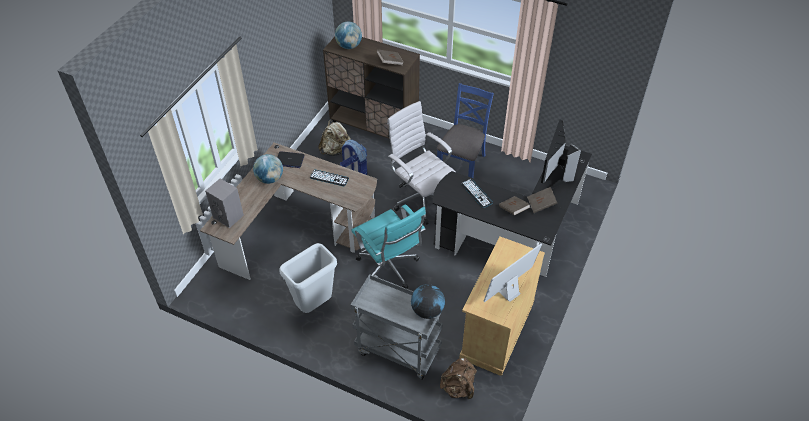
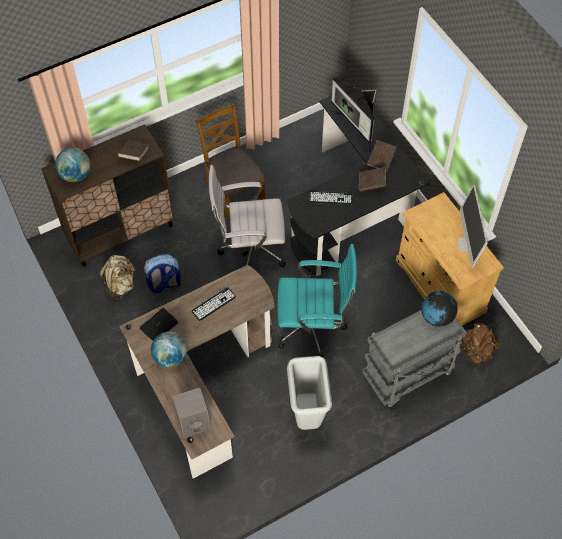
camera: 55 degrees left, 10 degrees up
blue chair [437,83,494,178] -> brown chair [196,103,265,218]

